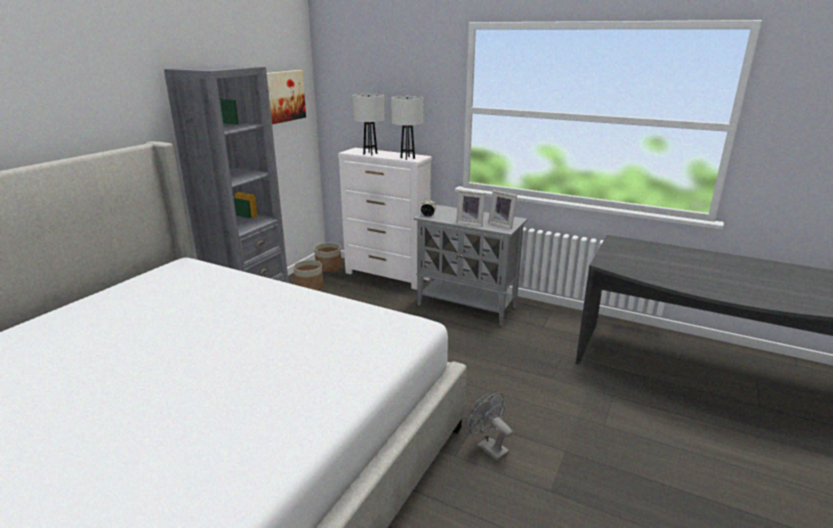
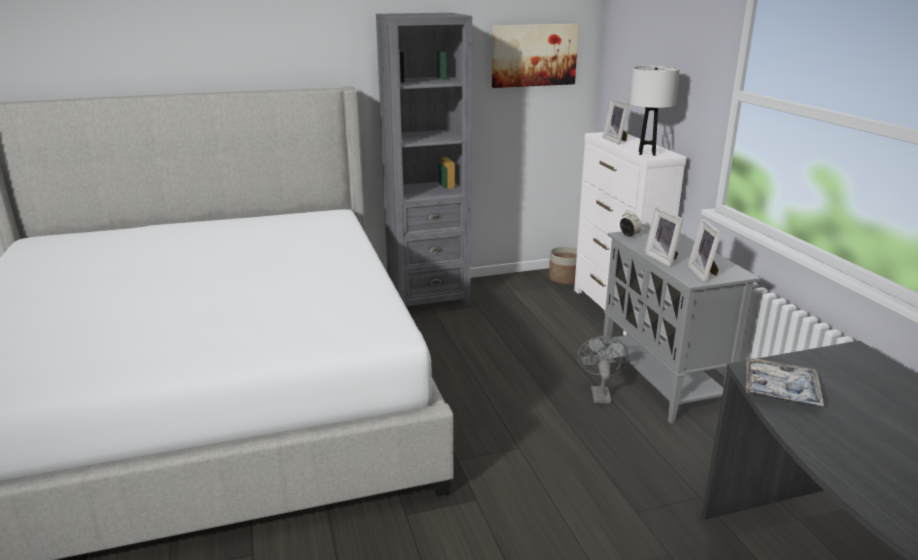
camera: 45 degrees right, 0 degrees up
planter [293,260,323,290] -> none
white table lamp [353,94,384,156] -> picture frame [603,98,629,144]
grey fan [468,392,513,461] -> grey fan moved to [578,336,628,404]
none -> tray [746,357,824,407]

